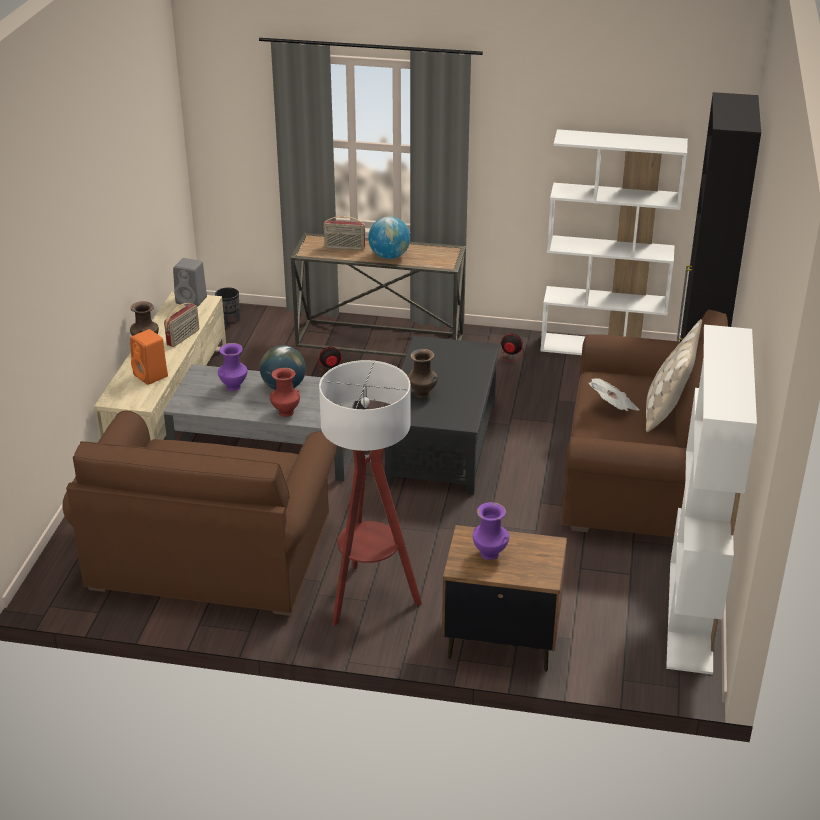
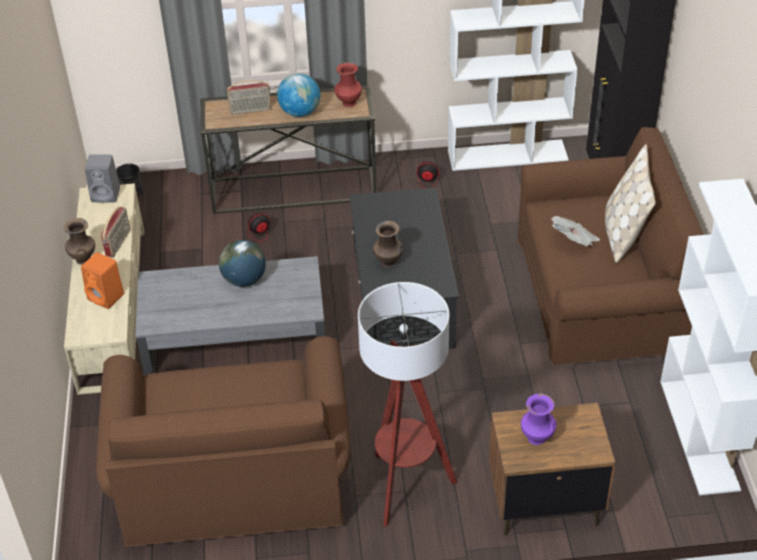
camera: 15 degrees left, 10 degrees up
purple vase [218,343,247,391] -> none
red vase [270,368,300,417] -> red vase moved to [334,62,362,107]

